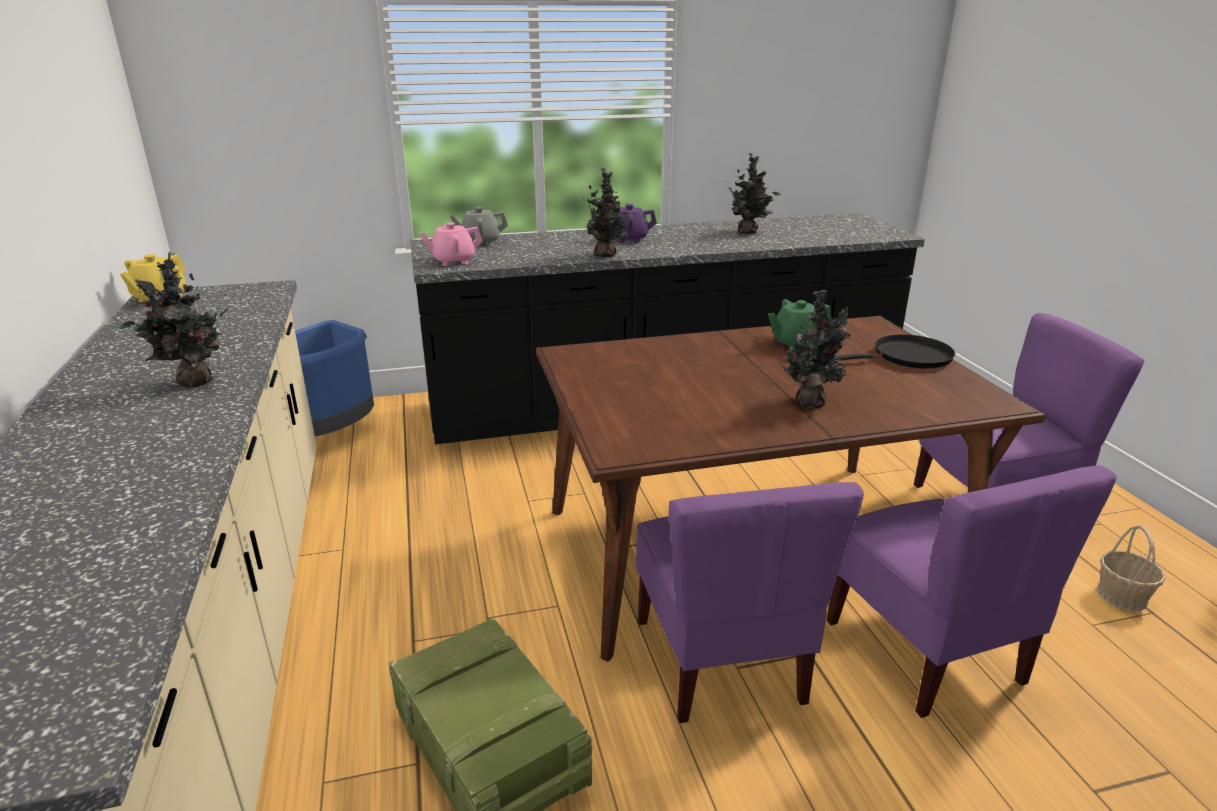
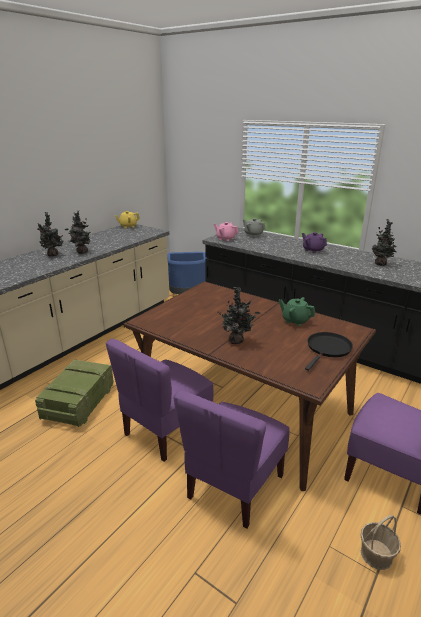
camera: 50 degrees right, 0 degrees up
potted plant [583,168,631,257] -> potted plant moved to [37,212,63,256]
black frying pan [833,334,955,368] -> black frying pan turned 90 degrees counterclockwise [305,332,353,371]

